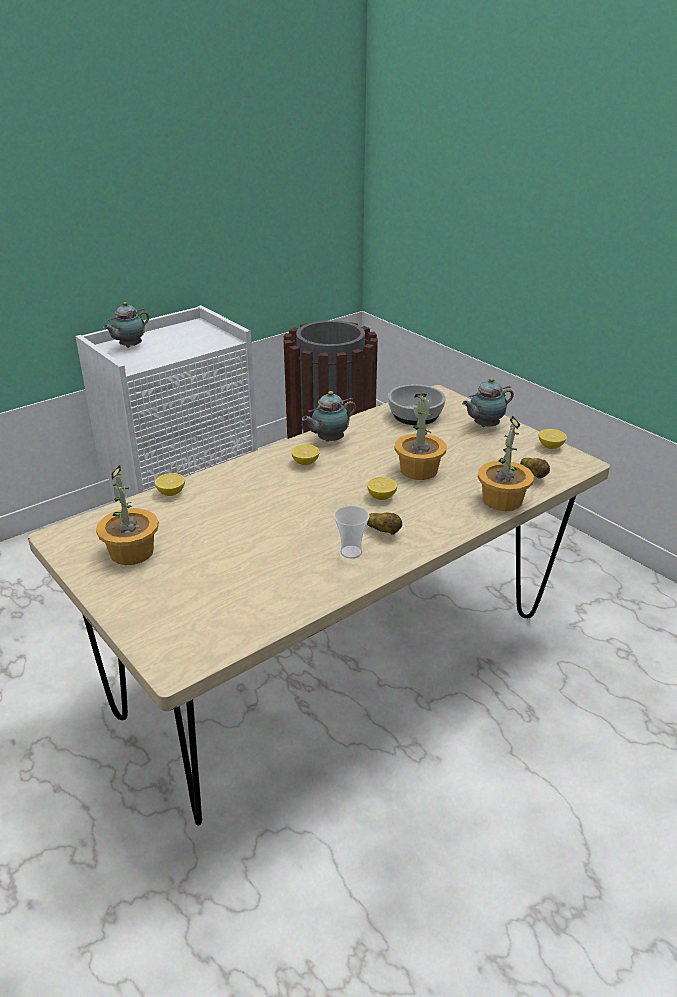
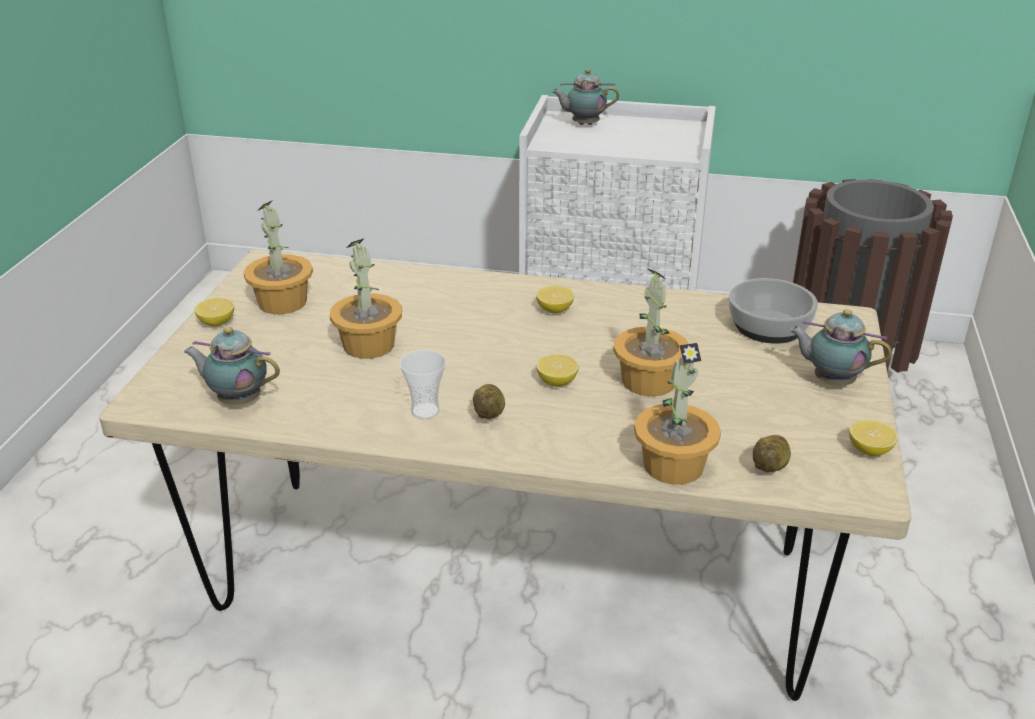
camera: 50 degrees right, 0 degrees up
lemon [155,473,185,496] -> lemon moved to [195,298,234,327]
teapot [302,391,356,442] -> teapot moved to [184,327,280,405]
none -> potted plant [330,238,402,359]

